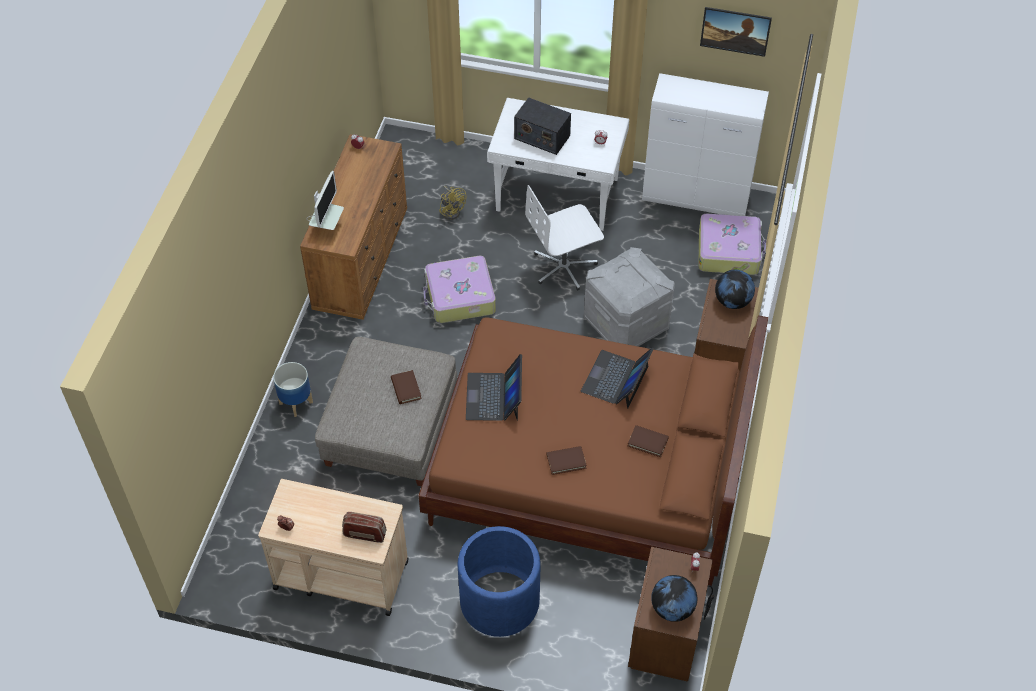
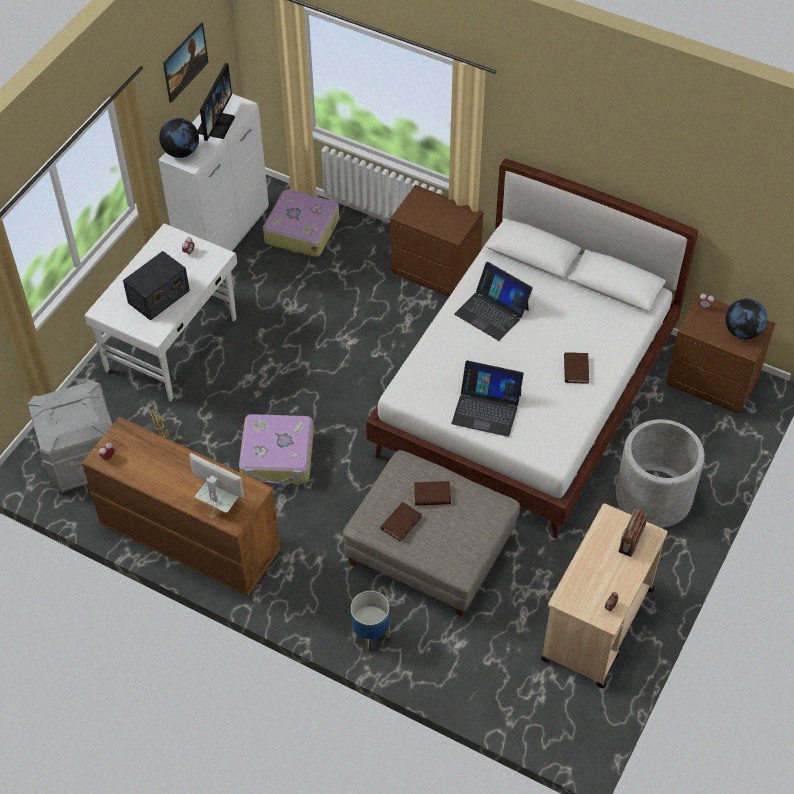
camera: 75 degrees left, 0 degrees up
brown bed [418,315,768,586] -> white bed [366,159,698,538]
blue planter [458,526,541,637] -> grey planter [616,419,705,528]
white office chair [525,185,604,291] -> none
grey storage box [584,247,675,346] -> grey storage box moved to [27,380,113,492]
brown book [628,425,669,457] -> brown book moved to [380,502,422,542]
globe [715,270,755,309] -> globe moved to [159,118,199,158]
none -> monitor [197,63,235,141]

